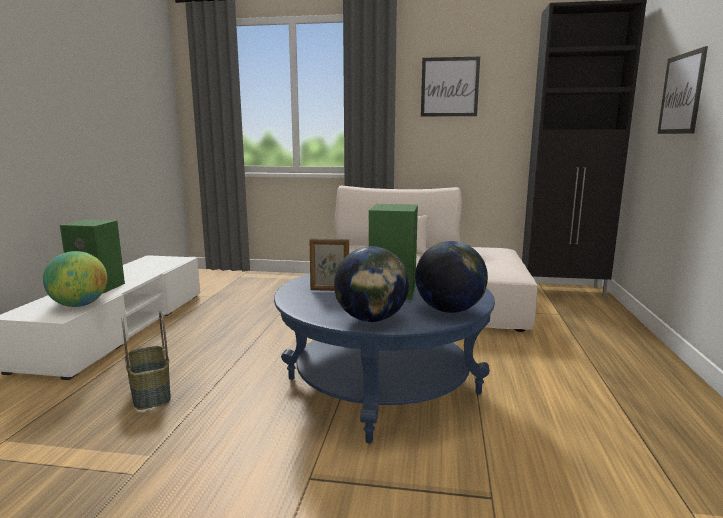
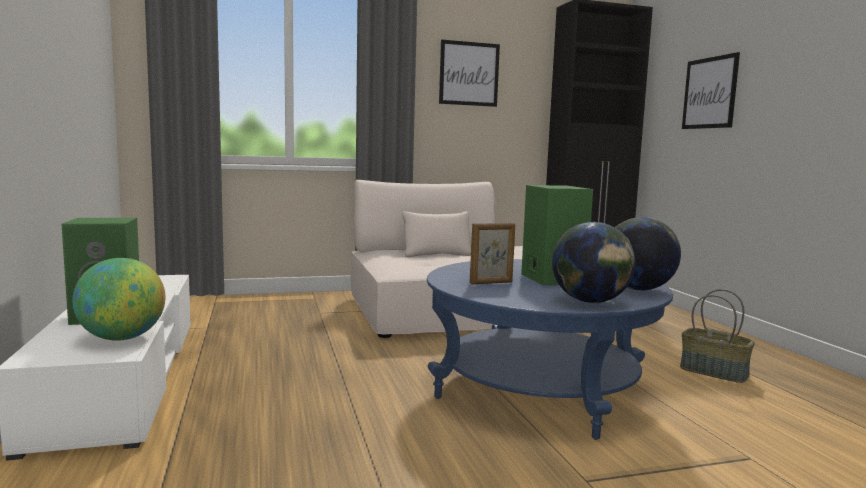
camera: 25 degrees left, 5 degrees down
basket [121,311,171,410] -> basket moved to [680,289,755,383]

